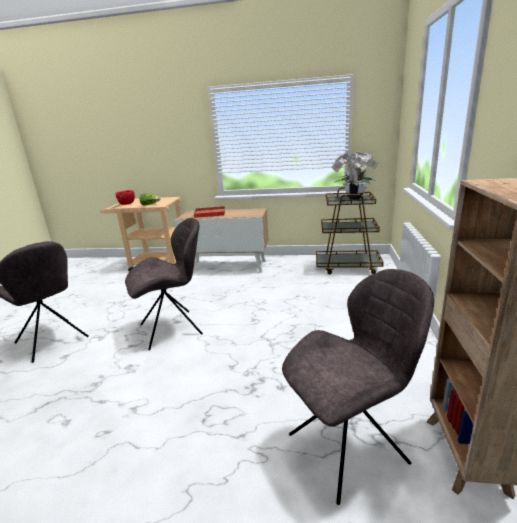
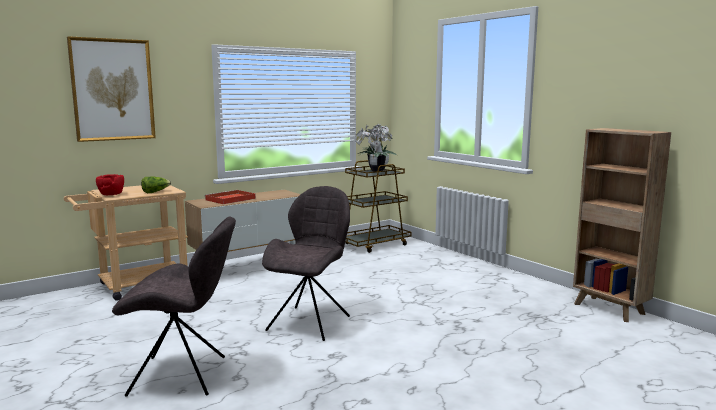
camera: 45 degrees left, 10 degrees down
grey chair [282,269,434,505] -> none
none -> picture [67,36,156,142]

